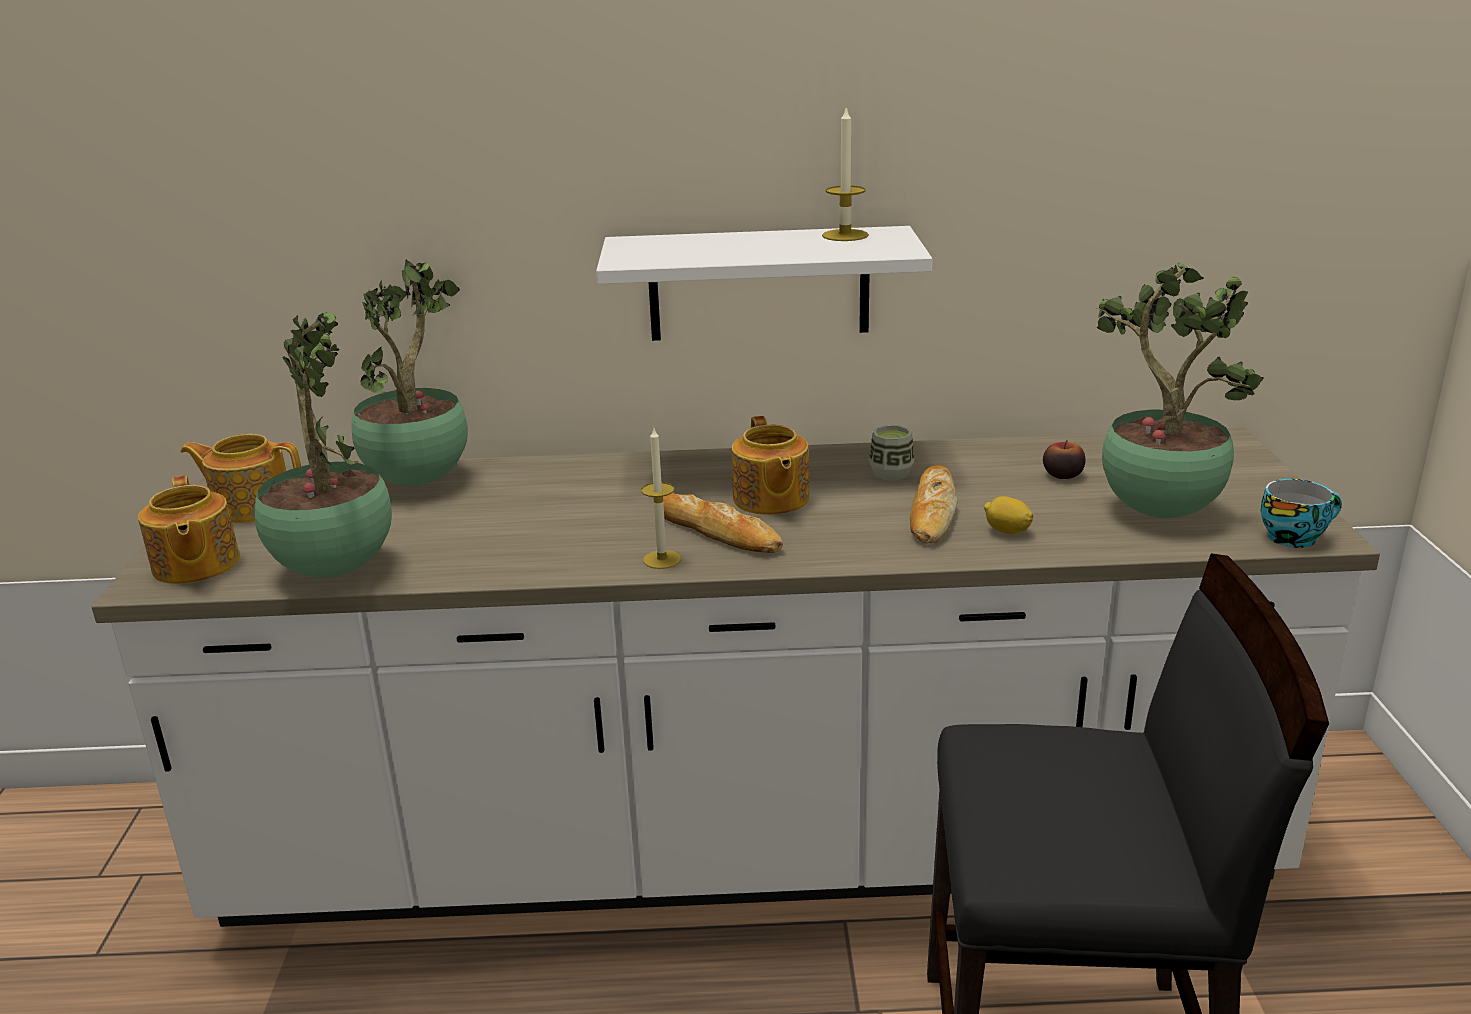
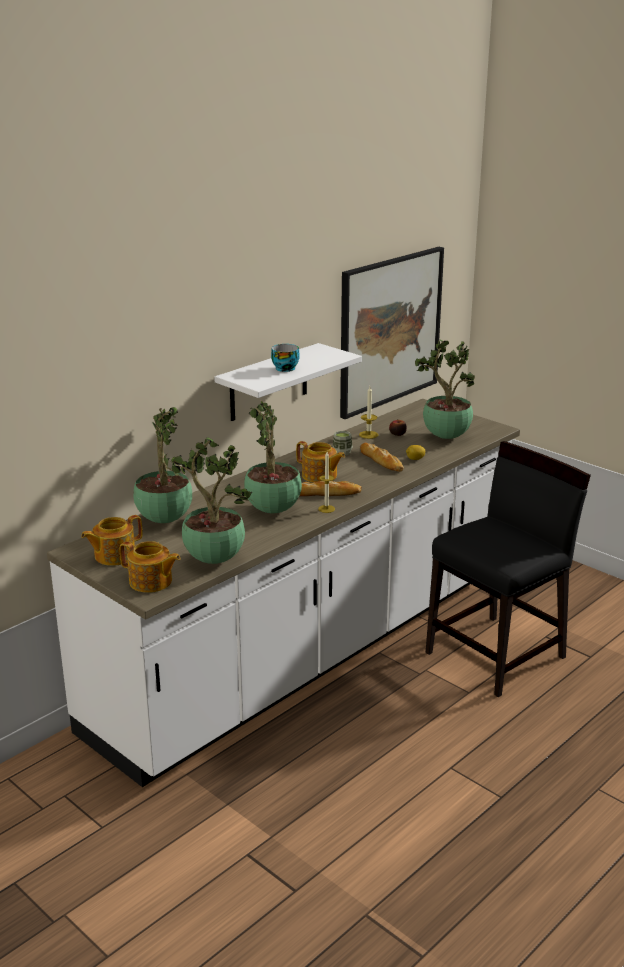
camera: 45 degrees left, 0 degrees up
candle [822,107,869,241] -> candle moved to [359,386,378,439]
cup [1261,479,1342,548] -> cup moved to [271,344,300,372]
none -> potted plant [244,401,302,513]
none -> picture [340,247,444,419]

